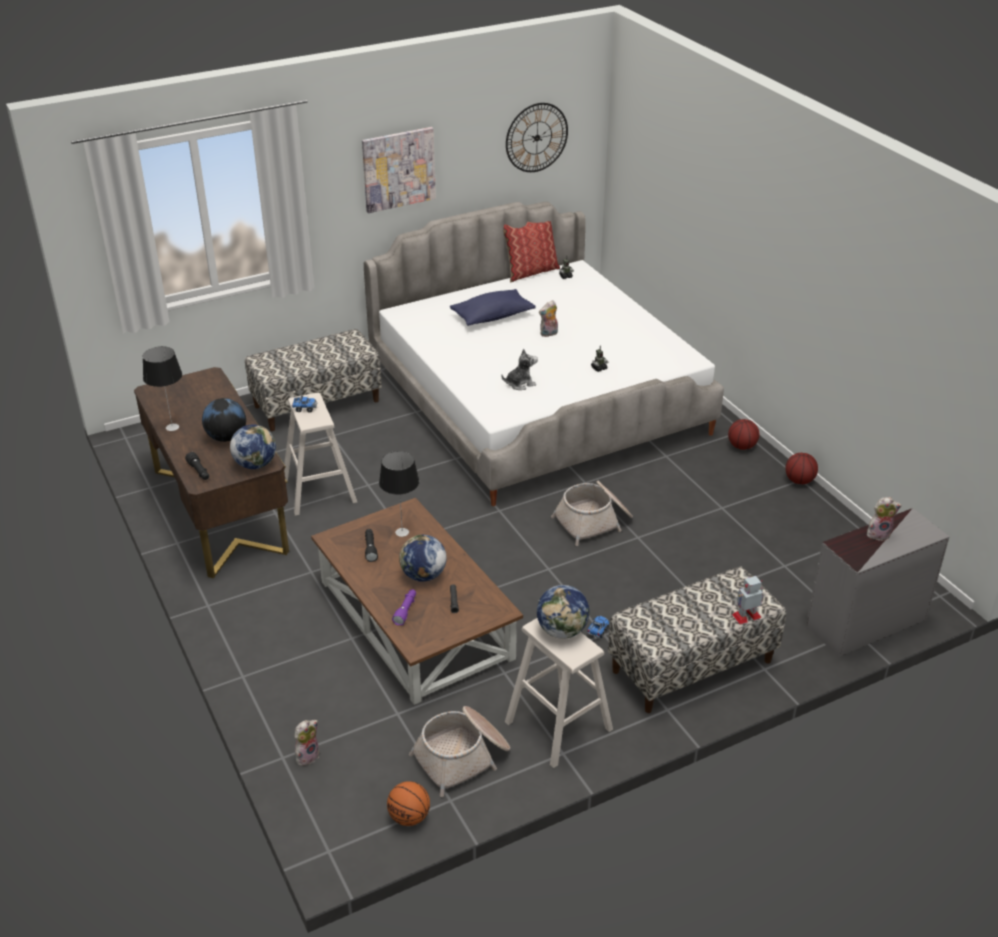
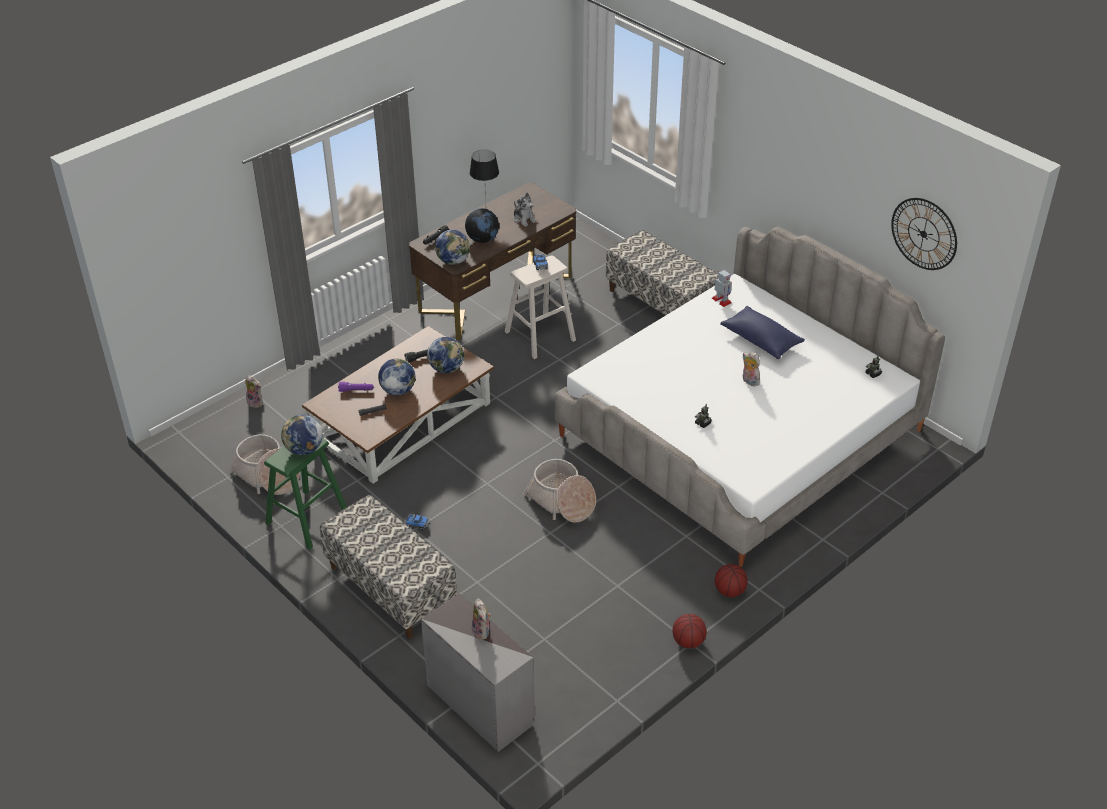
camera: 75 degrees right, 5 degrees up
picture [362,127,436,213] -> none
table lamp [379,451,419,537] -> globe [427,337,464,373]
basketball [387,781,430,826] -> none
plush toy [501,349,538,390] -> plush toy moved to [514,192,537,227]
pillow [503,221,560,283] -> none
beige stool [505,618,613,768] -> green stool [264,438,347,550]
toy robot [732,576,763,624] -> toy robot moved to [712,270,732,307]

